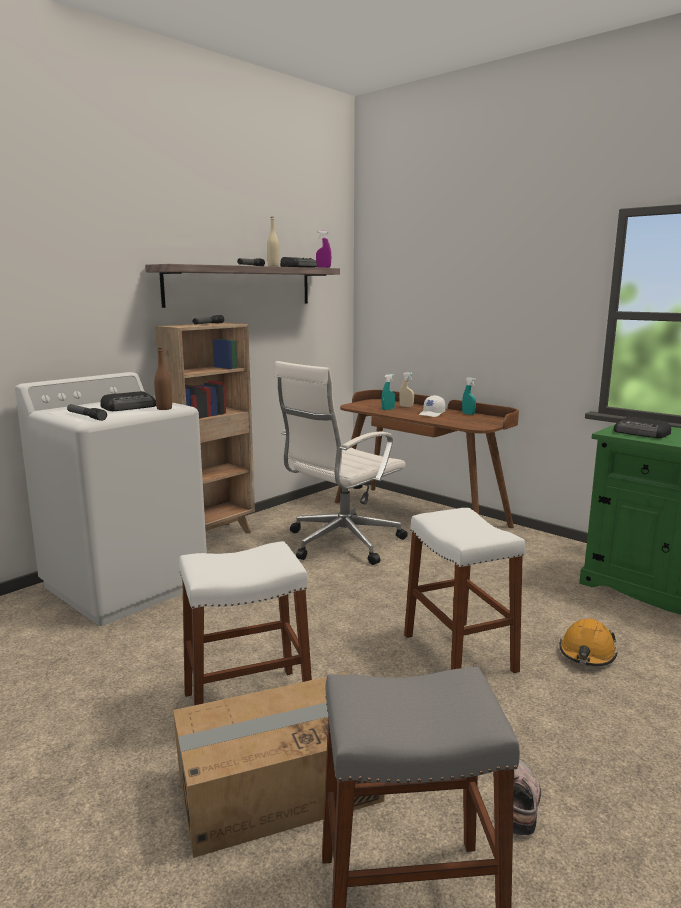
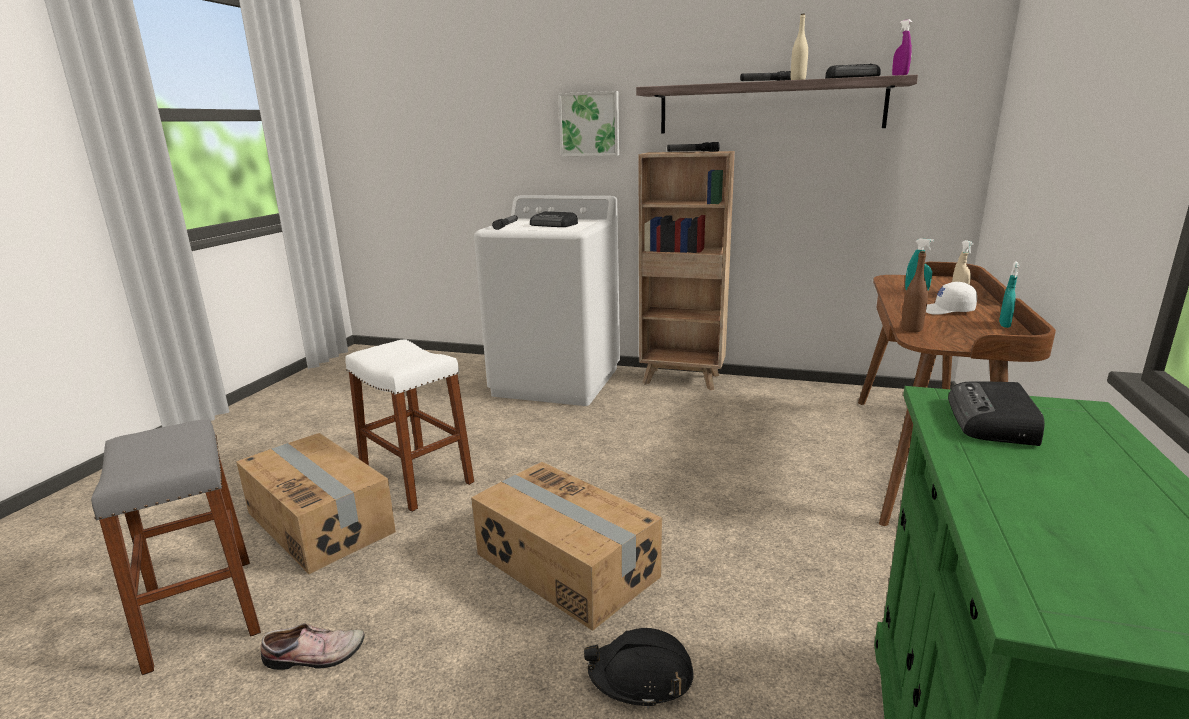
camera: 65 degrees right, 5 degrees up
brown bottle [154,347,172,410] -> brown bottle moved to [901,251,928,332]
white office chair [274,361,408,565] -> none
white stool [404,508,525,673] -> cardboard box [471,462,662,631]
orange hard hat [559,619,618,666] -> black hard hat [584,628,694,709]
none -> picture [558,91,619,156]

